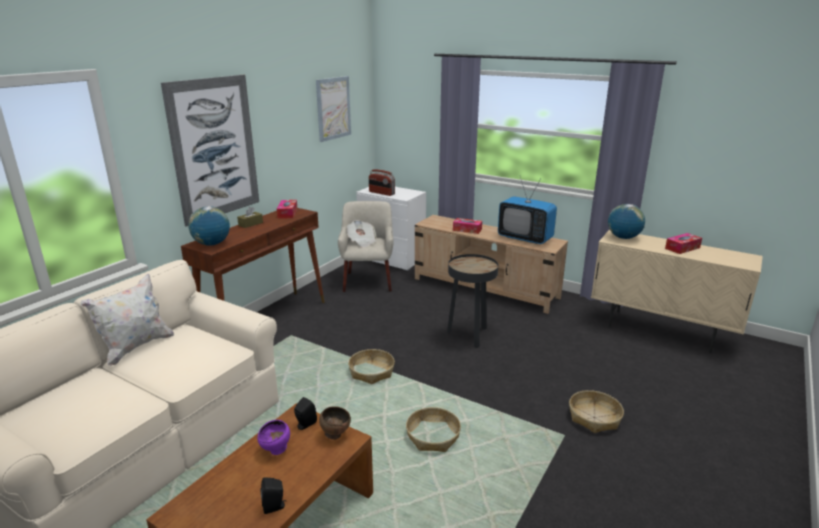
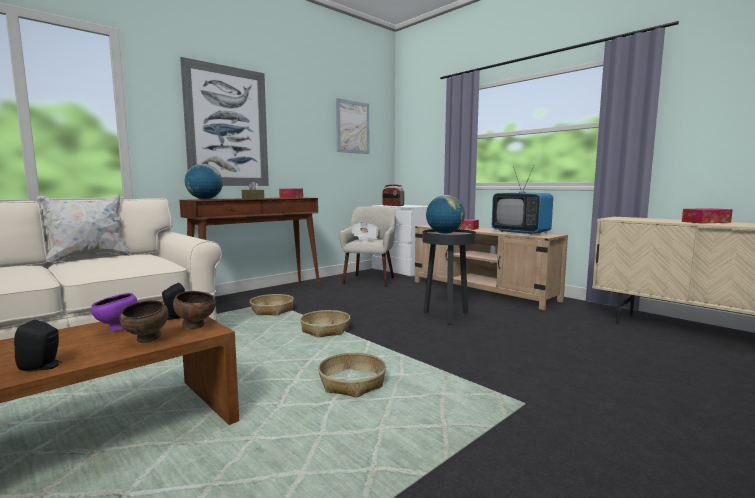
camera: 15 degrees right, 15 degrees down
basket [569,390,624,433] -> basket moved to [250,294,294,315]
globe [608,204,645,239] -> globe moved to [426,195,465,234]
none -> brown bowl [119,300,168,343]

